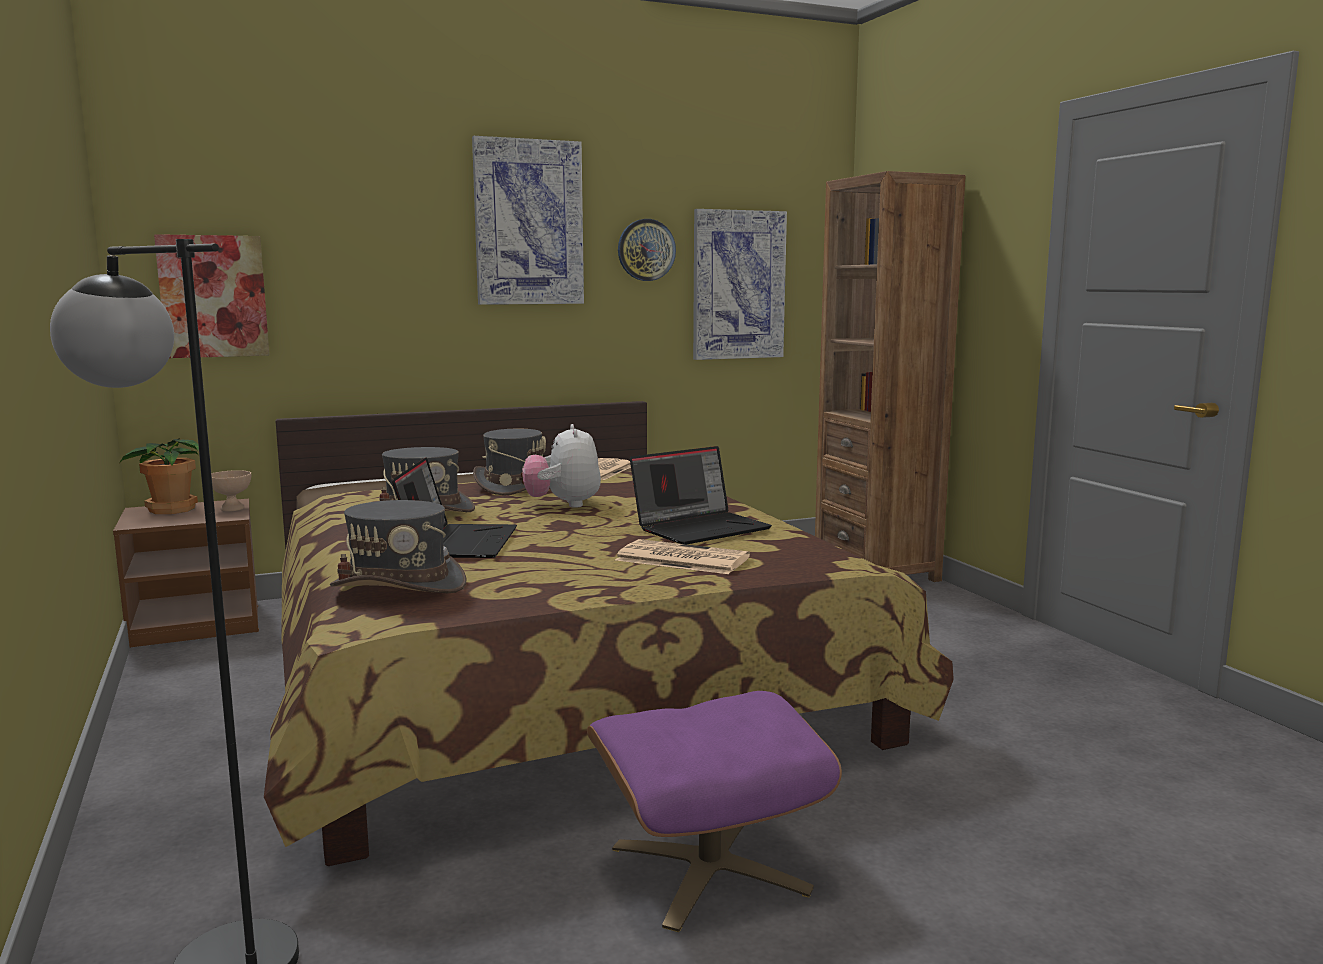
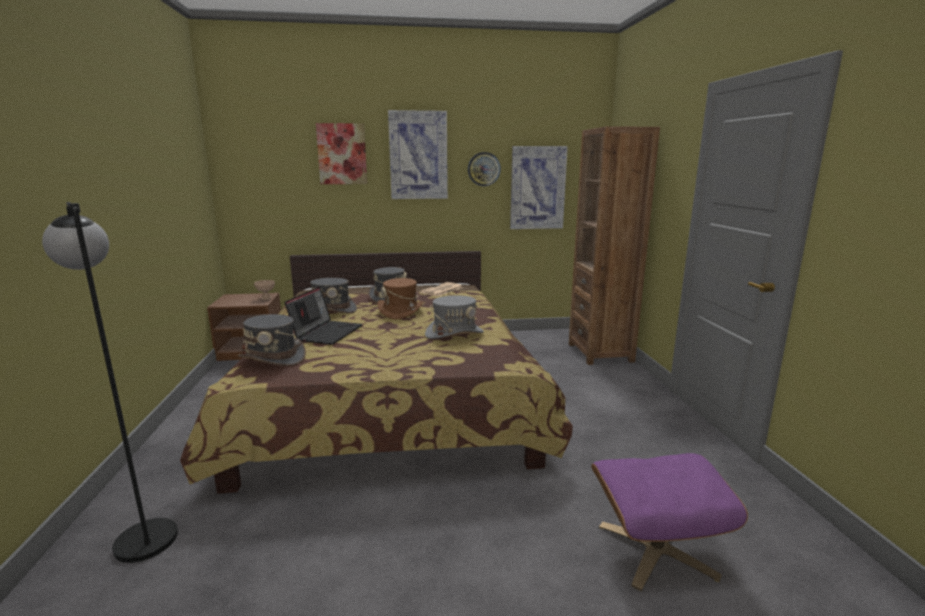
camera: 15 degrees right, 5 degrees up
potted plant [120,438,199,514] -> none
picture [154,234,269,358] -> picture moved to [316,123,367,184]
plush toy [522,424,601,508] -> brown hat [377,278,424,319]
purple ottoman [587,691,842,932] -> purple ottoman moved to [591,453,748,591]
newspaper [615,539,750,574] -> none
laptop [630,446,772,544] -> grey hat [425,295,484,339]

